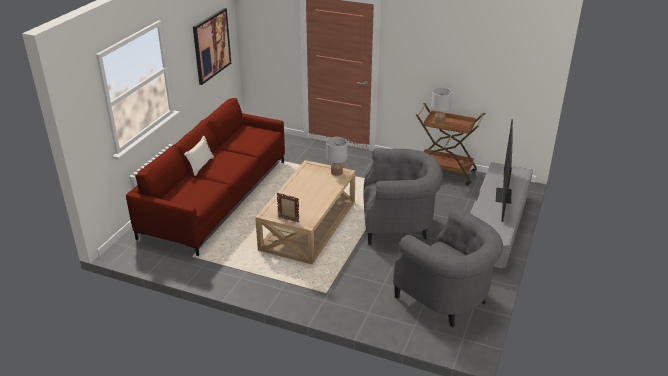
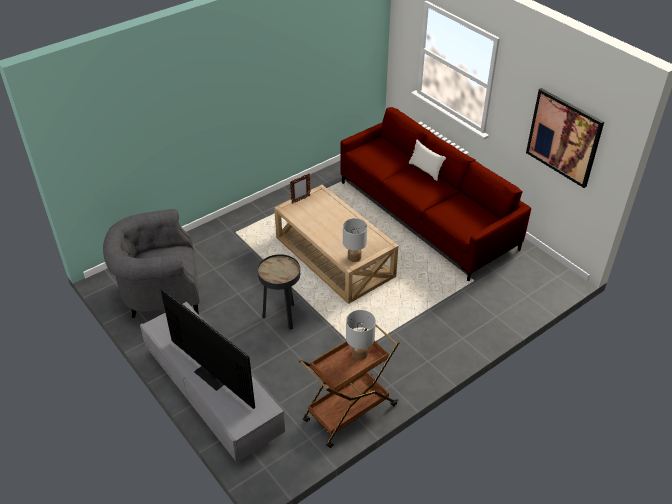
camera: 120 degrees right, 10 degrees up
grey armchair [363,148,443,245] -> black side table [258,254,300,330]

